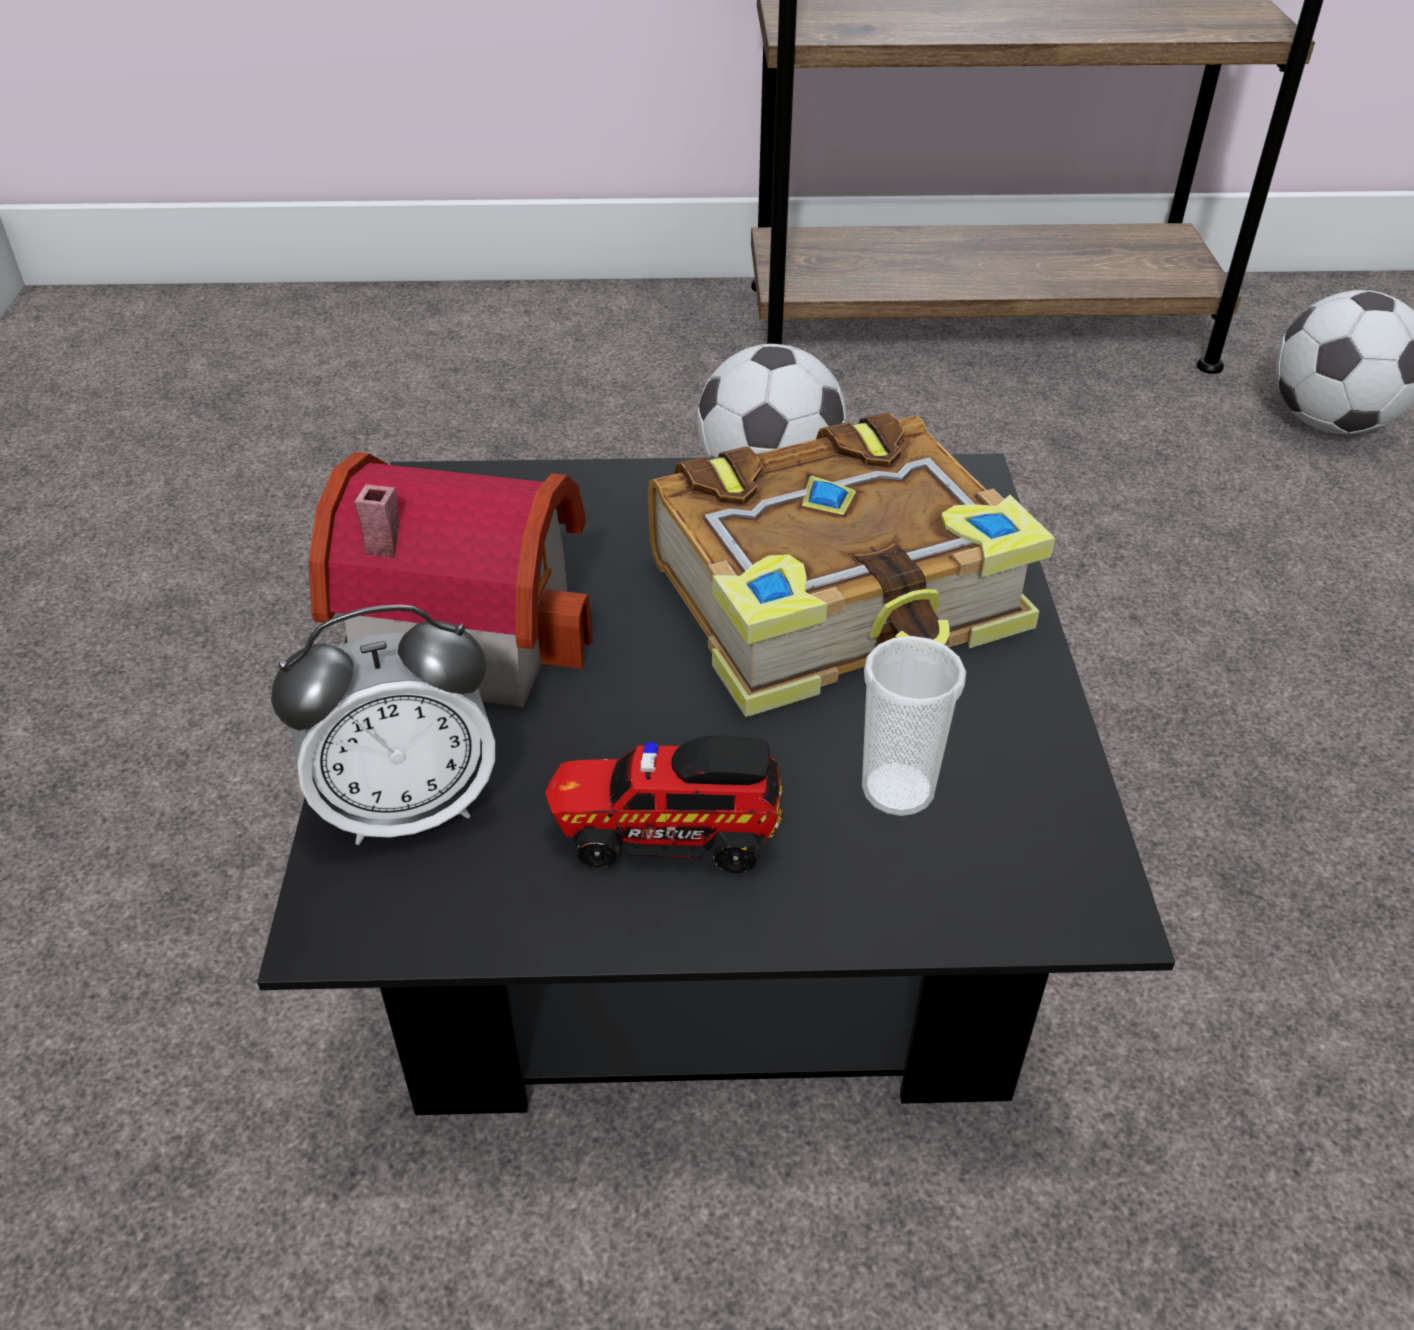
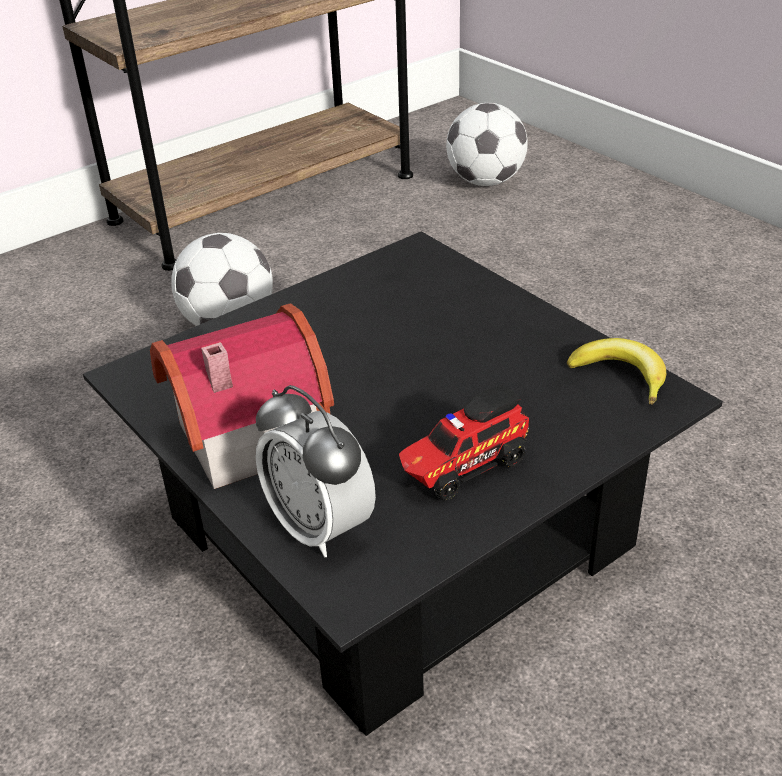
camera: 35 degrees left, 5 degrees down
alarm clock [271,605,495,845] -> alarm clock turned 105 degrees clockwise [256,385,376,558]
book [648,413,1055,717] -> none
cup [862,636,966,816] -> none
none -> banana [567,338,666,405]

